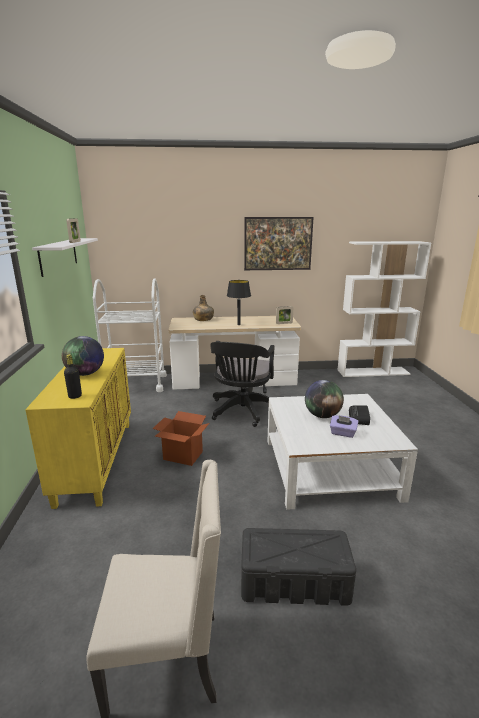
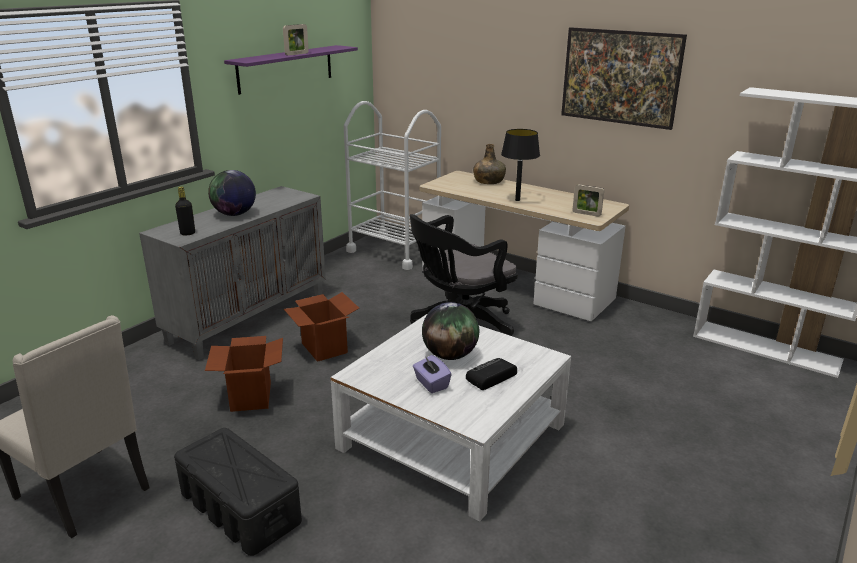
camera: 40 degrees right, 5 degrees up
yellow cabinet [25,348,131,509] -> grey cabinet [139,186,326,360]
white shelf [32,238,98,277] -> purple shelf [224,45,358,95]
none -> cardboard box [205,336,283,412]

